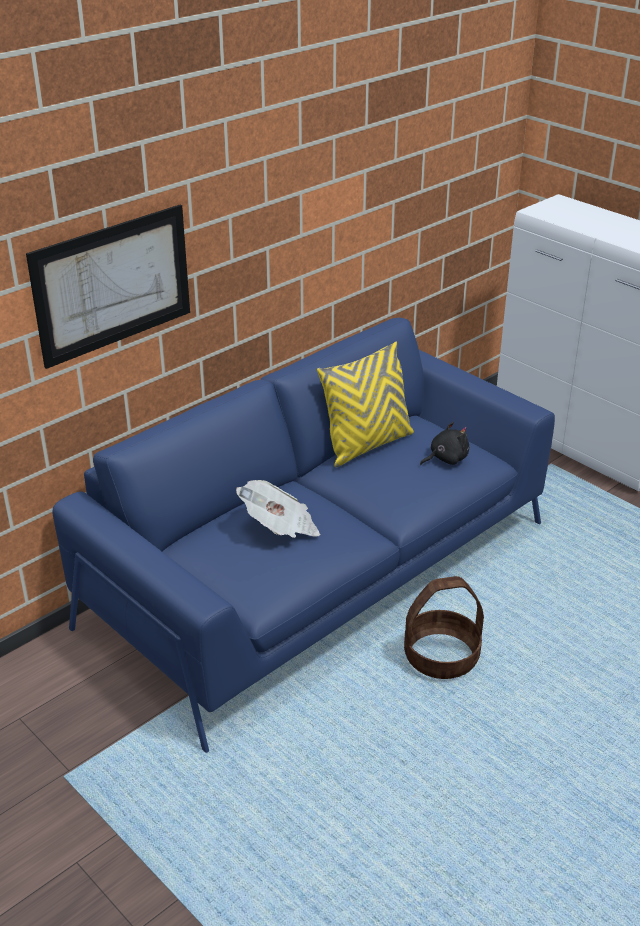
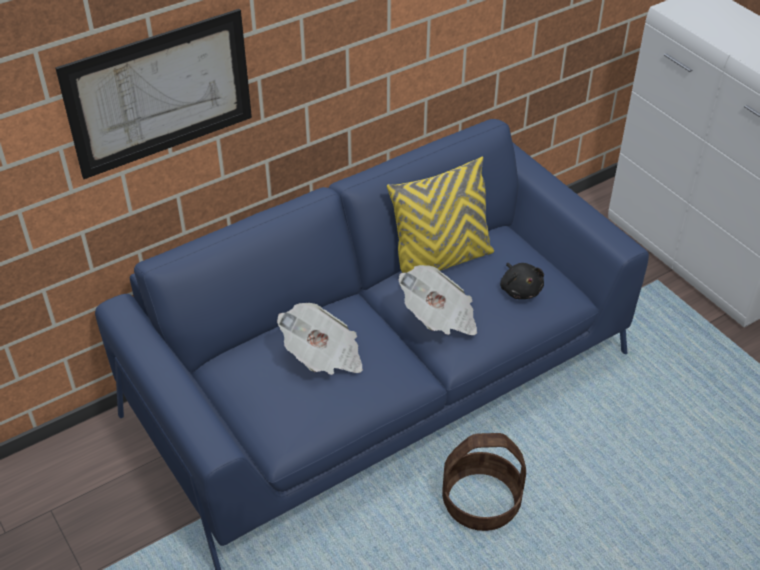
camera: 10 degrees right, 10 degrees up
black plush toy [420,422,469,465] -> black plush toy turned 90 degrees clockwise [500,263,544,299]
none -> newspaper [399,265,477,335]

